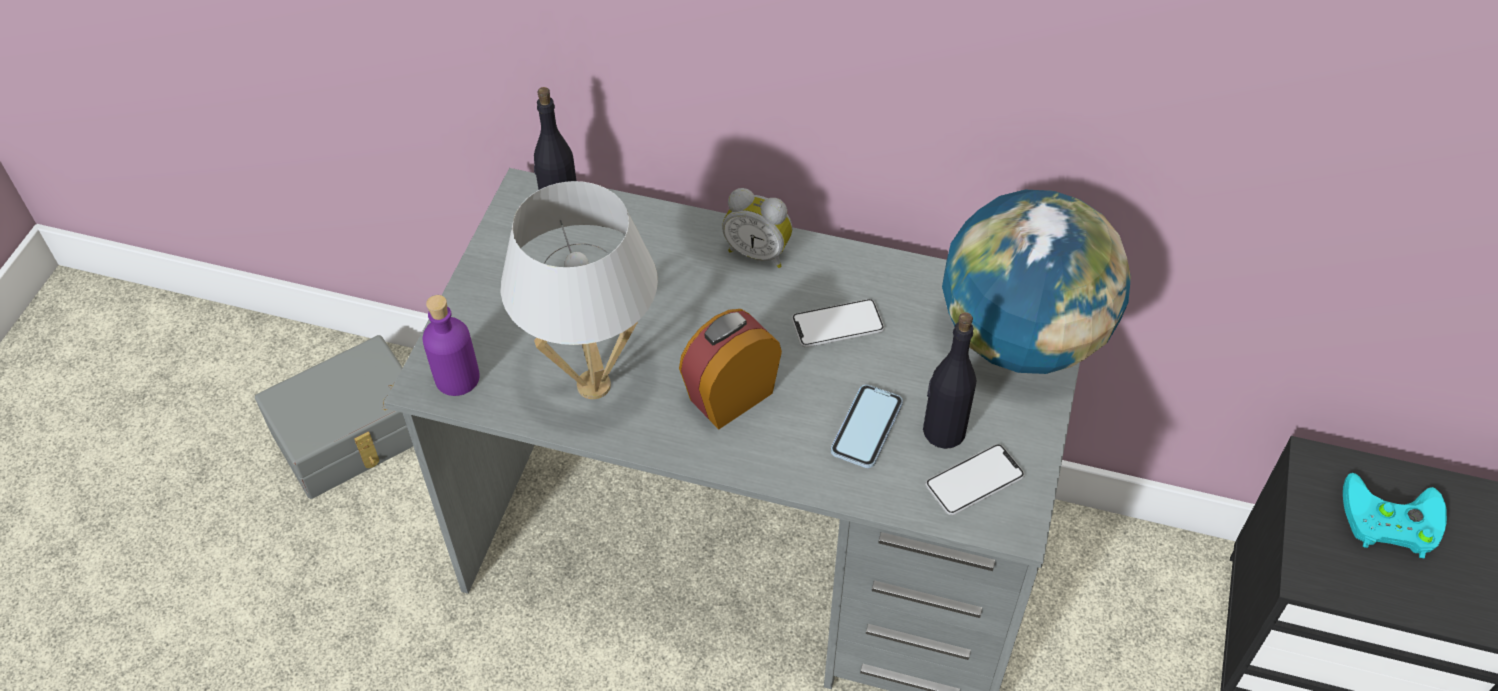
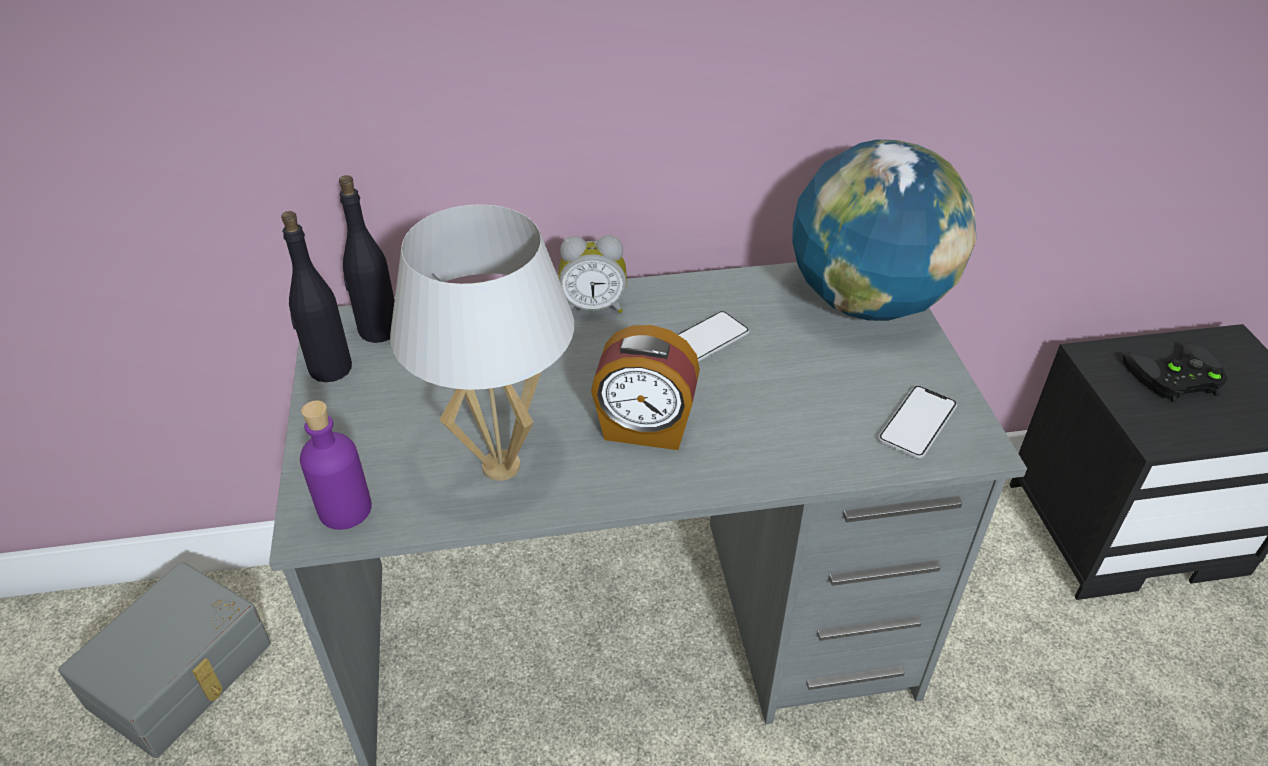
camera: 25 degrees left, 10 degrees down
alarm clock [679,309,782,429] -> alarm clock turned 105 degrees counterclockwise [591,325,700,450]
phone [831,384,903,468] -> none
black bottle [923,312,976,449] -> black bottle moved to [281,211,352,382]
turquoise game controller [1343,473,1447,558] -> black game controller [1123,342,1228,403]

